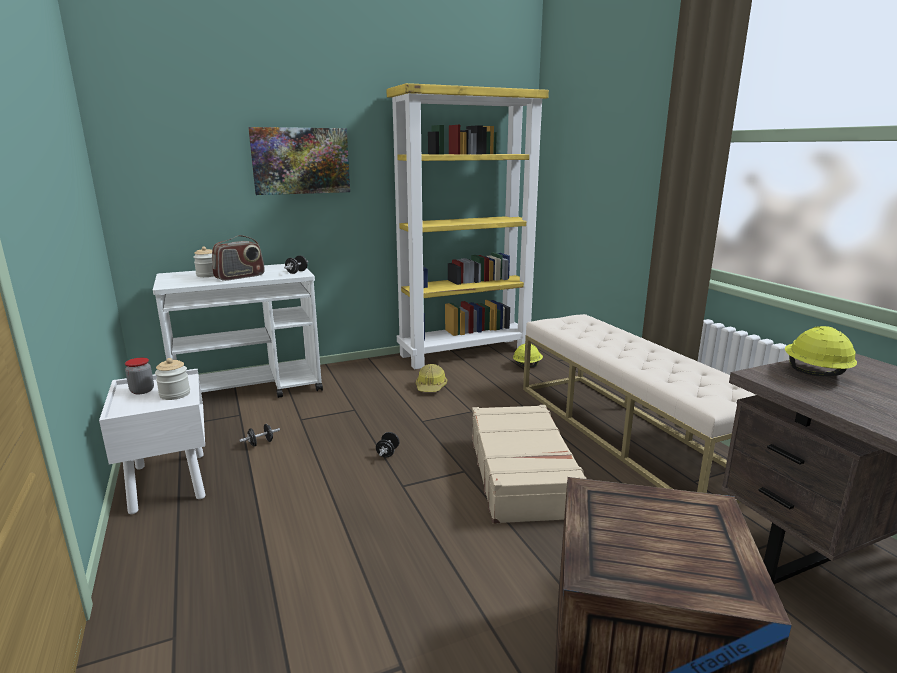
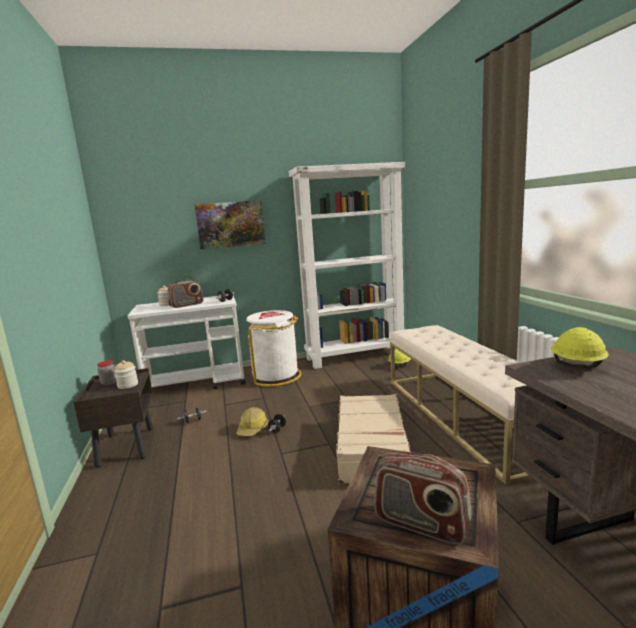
camera: 10 degrees right, 5 degrees down
white nightstand [99,369,205,514] -> brown nightstand [74,368,153,468]
yellow bookcase [386,83,549,369] -> white bookcase [289,162,405,369]
hard hat [416,364,447,392] -> hard hat moved to [237,407,269,436]
none -> white trash can [246,310,302,387]
none -> radio [374,453,471,545]

